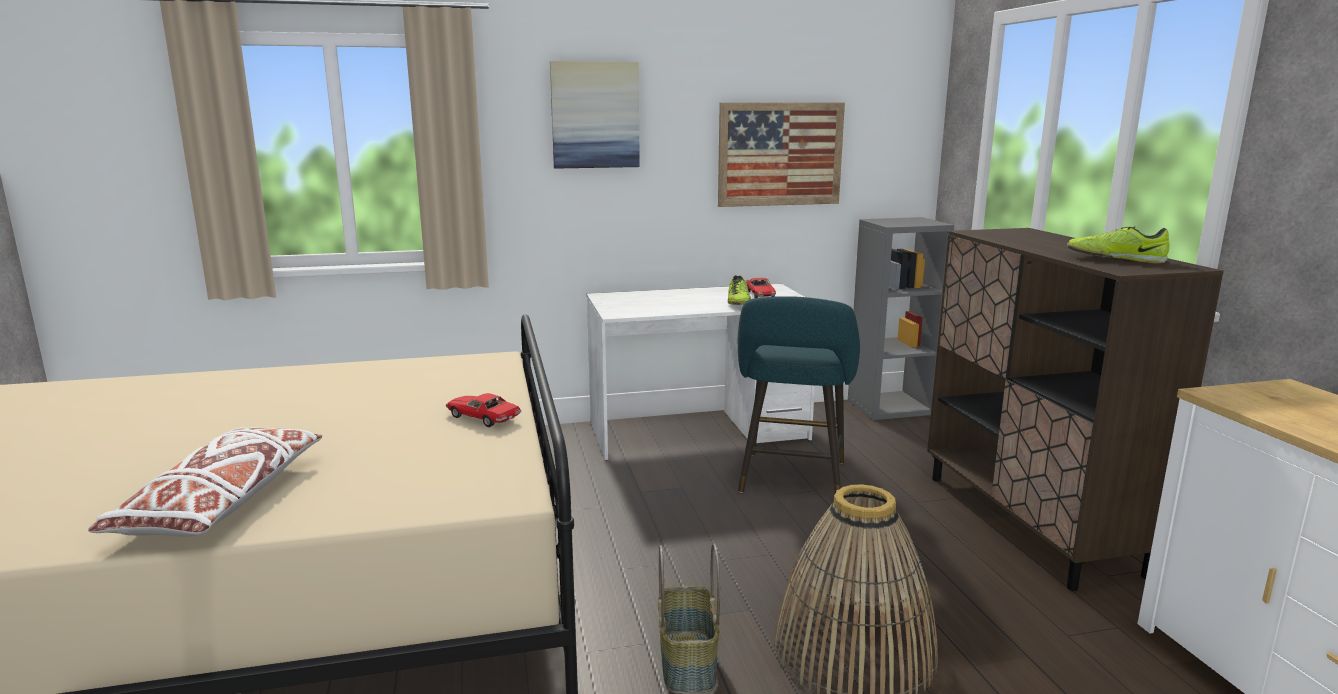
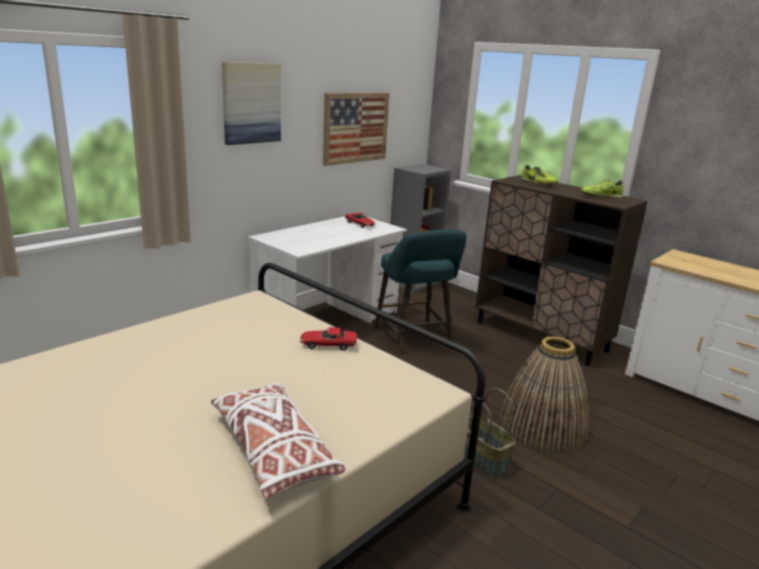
camera: 35 degrees left, 5 degrees up
shoe [728,275,751,305] -> shoe moved to [521,165,558,184]

